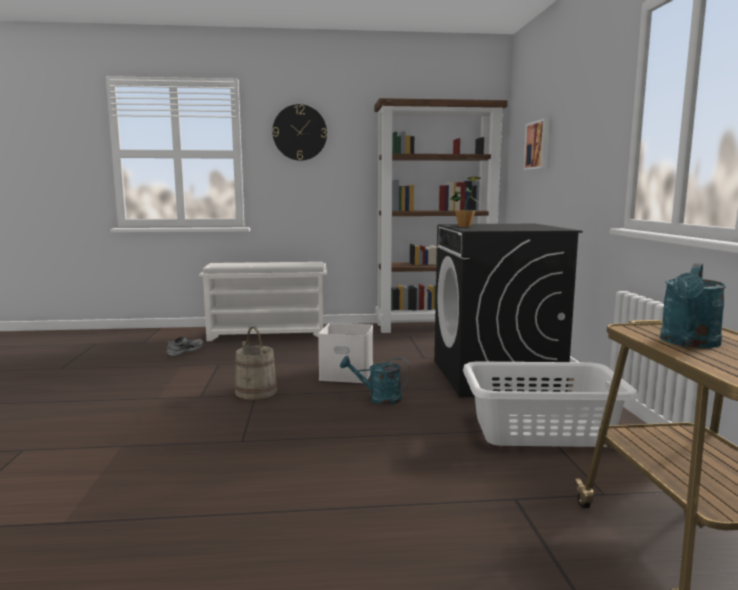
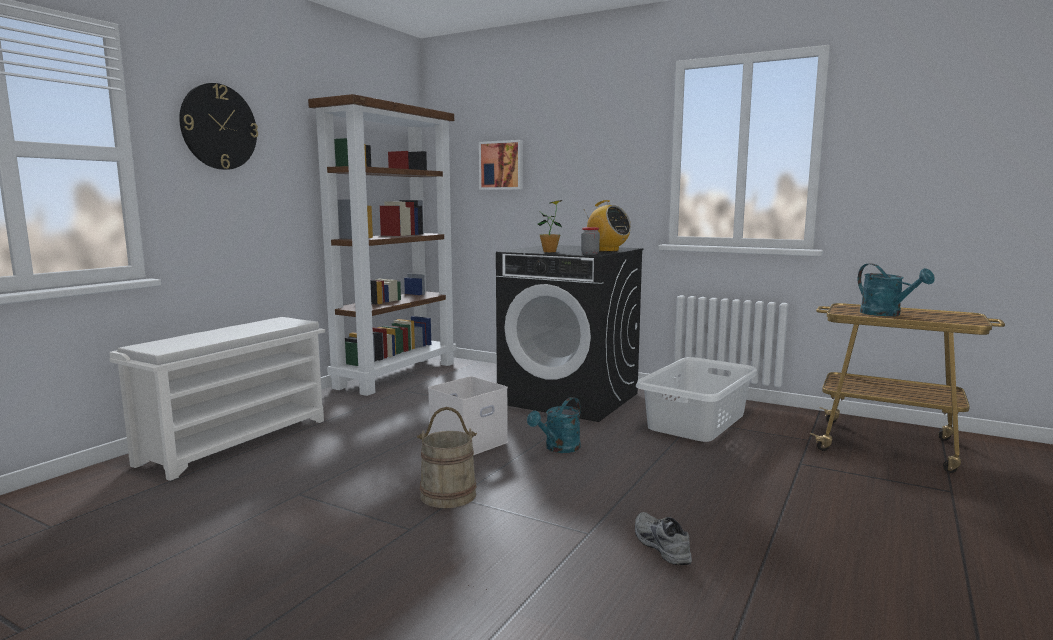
camera: 55 degrees left, 0 degrees up
grey shoe [166,337,204,356] -> grey shoe moved to [635,512,692,565]
none -> jar [581,227,600,255]
none -> radio [583,200,631,252]

